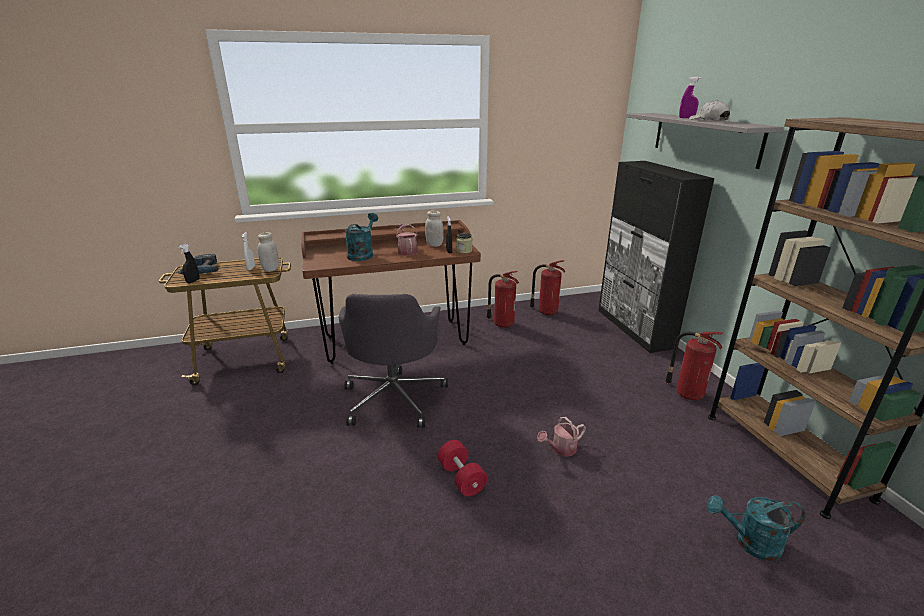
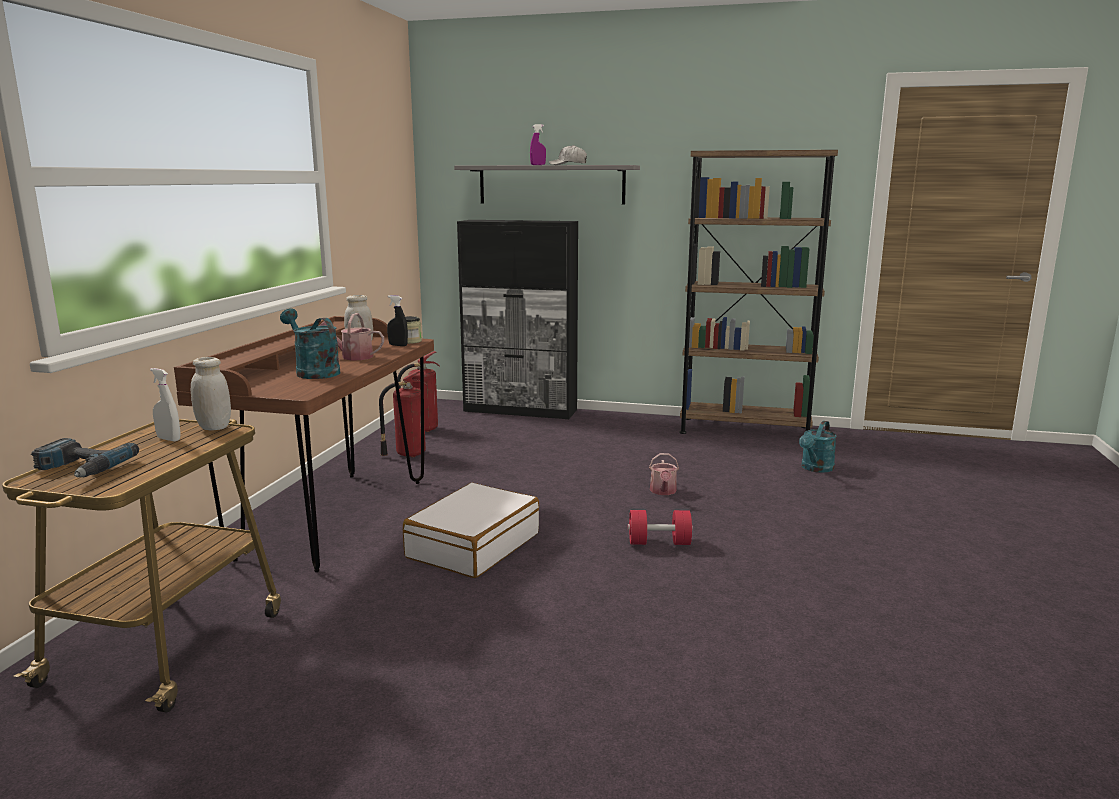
camera: 60 degrees left, 10 degrees down
black spray bottle [178,244,200,283] -> none
grey office chair [338,294,448,428] -> white suitcase [403,483,539,578]
fire extinguisher [665,332,723,400] -> none

